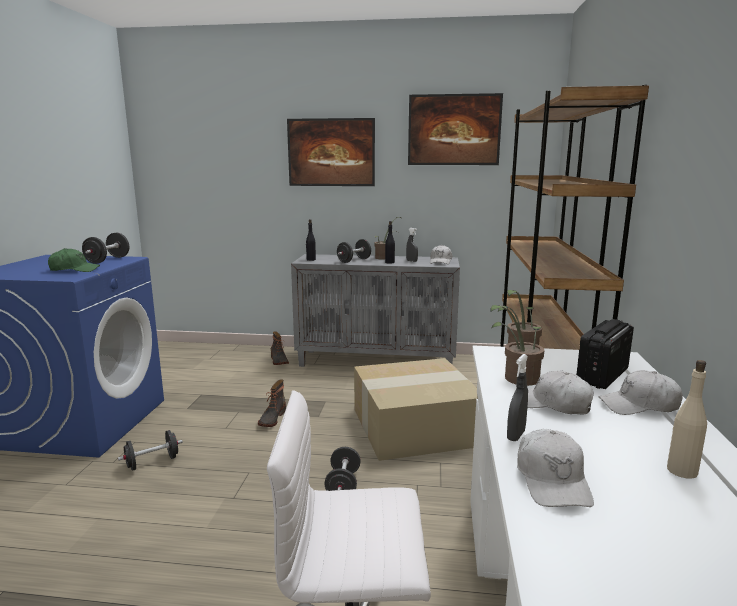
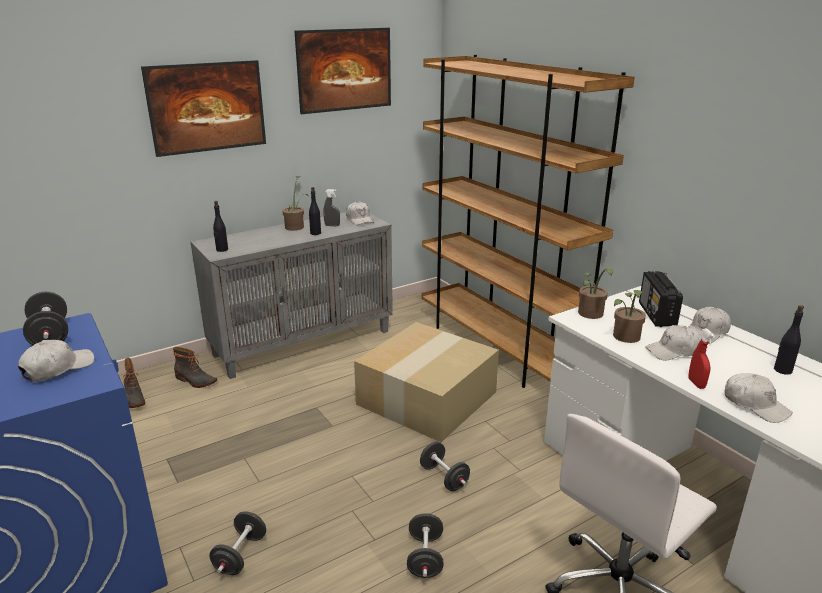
camera: 40 degrees left, 10 degrees up
green cap [48,248,100,272] -> white cap [18,340,94,382]
boot [258,379,286,427] -> boot moved to [123,358,145,408]
black dumbbell [337,239,371,263] -> black dumbbell moved to [407,513,443,578]
grey spray bottle [507,354,528,441] -> red spray bottle [688,328,715,389]
beige bottle [667,360,707,479] -> black bottle [774,305,804,375]

